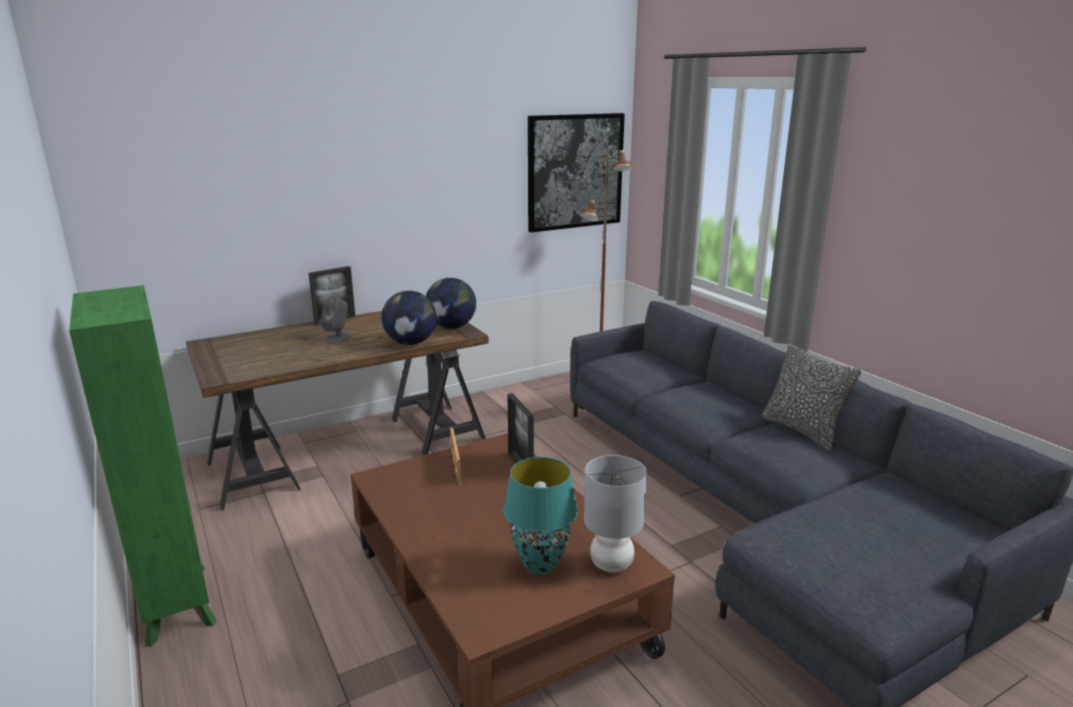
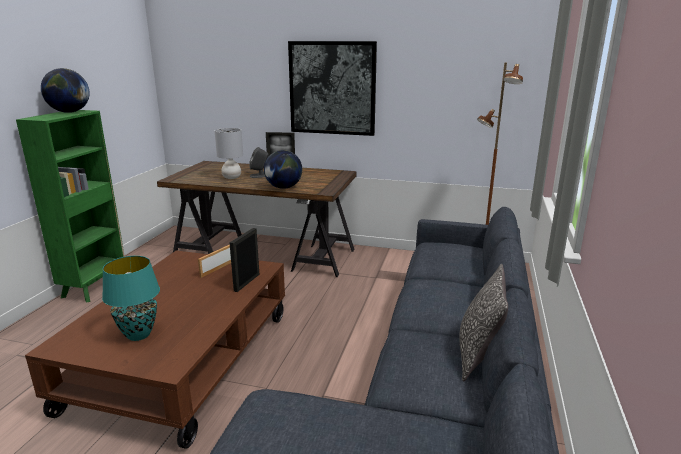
camera: 45 degrees right, 0 degrees up
globe [426,278,476,329] -> globe moved to [41,68,90,113]
picture [528,113,625,233] -> picture moved to [288,41,377,136]
grey table lamp [584,455,647,573] -> grey table lamp moved to [215,128,243,179]

